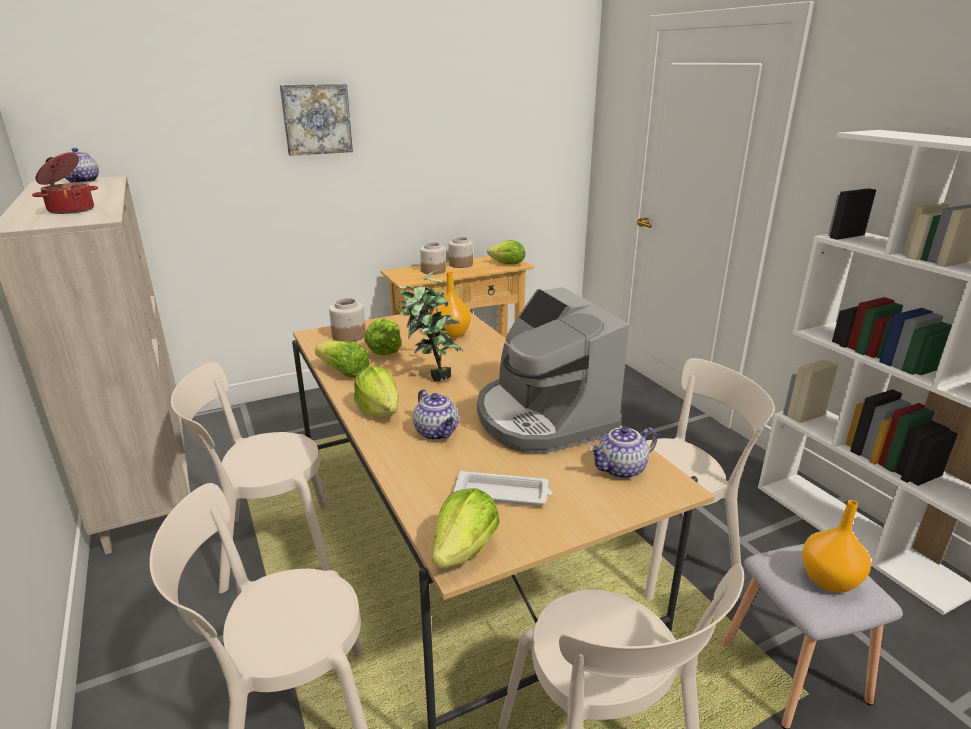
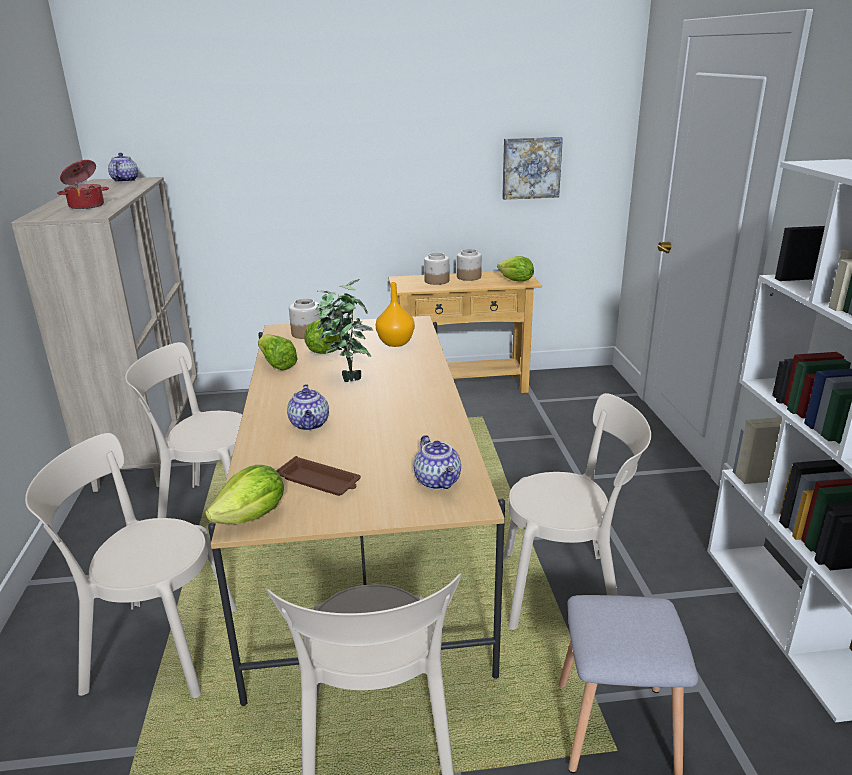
camera: 20 degrees right, 0 degrees up
picture [280,84,353,156] -> picture moved to [502,137,563,200]
lettuce [354,366,399,417] -> none
white tray [453,470,552,506] -> brown tray [276,456,361,496]
coffee machine [477,287,629,453] -> none
teapot [589,427,657,479] -> teapot turned 105 degrees counterclockwise [414,435,461,490]
orange vase [802,500,871,592] -> none

